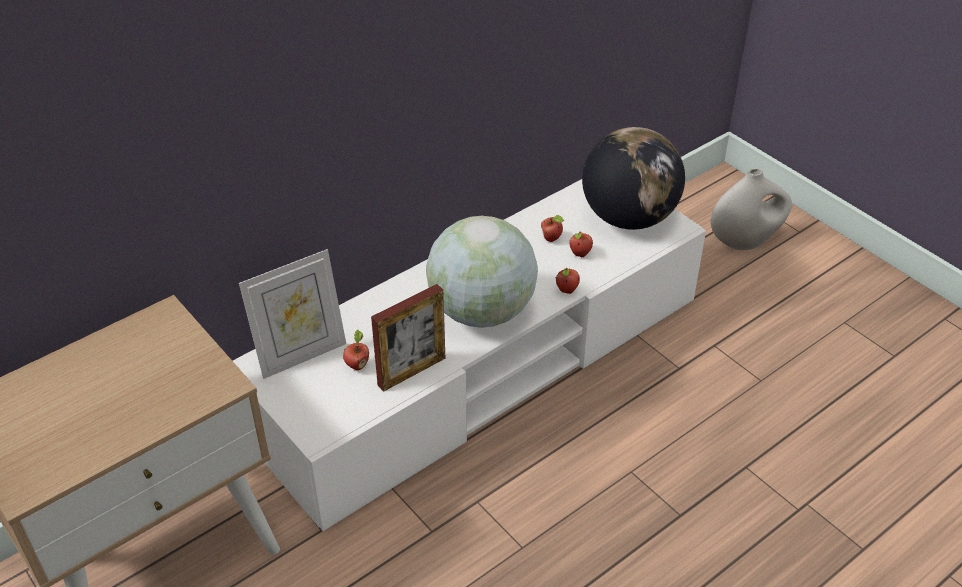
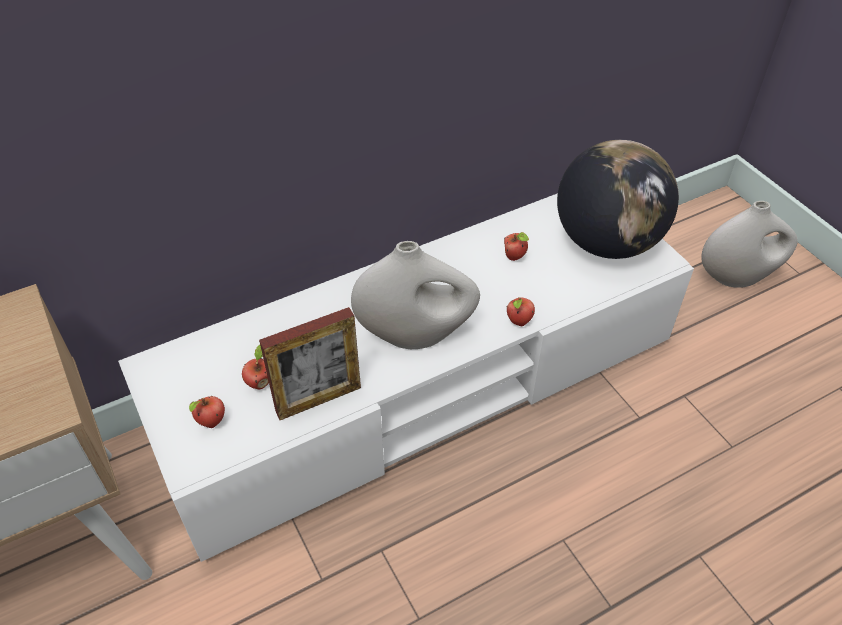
camera: 10 degrees right, 5 degrees up
picture frame [239,249,346,379] -> none
globe [426,216,538,328] -> white vase [351,241,480,349]
apple [569,232,593,257] -> apple moved to [189,396,225,428]

